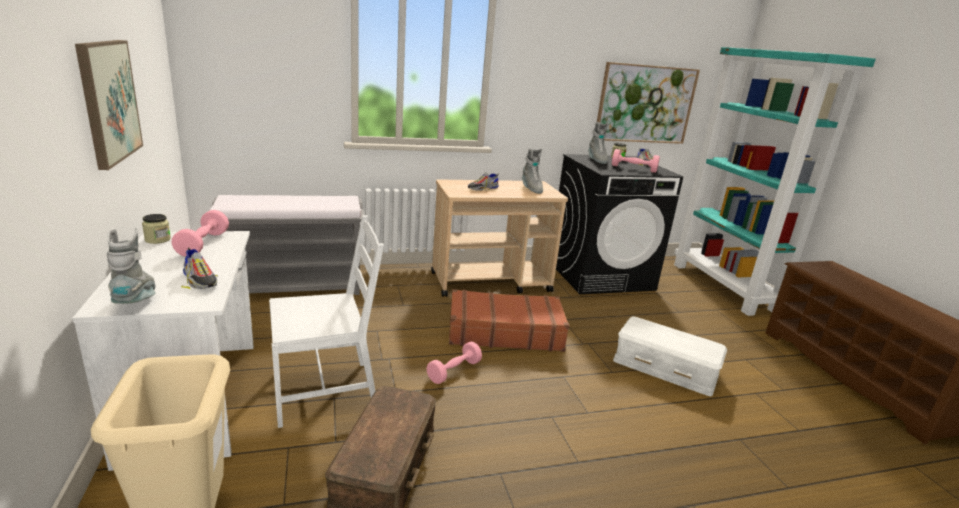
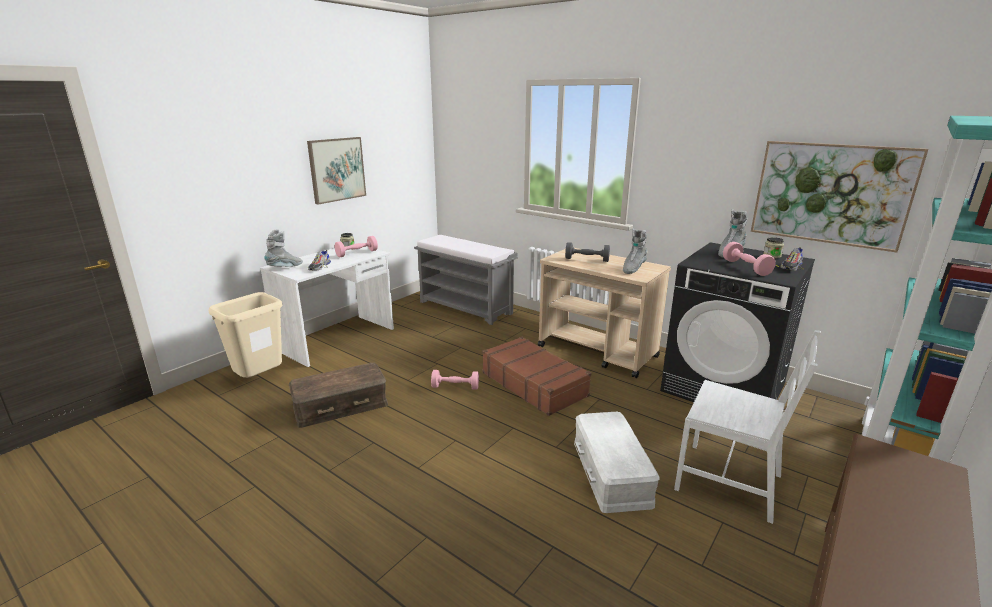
camera: 55 degrees right, 0 degrees up
white chair [269,215,384,428] -> white chair moved to [674,330,821,524]
shoe [468,172,499,191] -> grey dumbbell [565,242,610,262]

